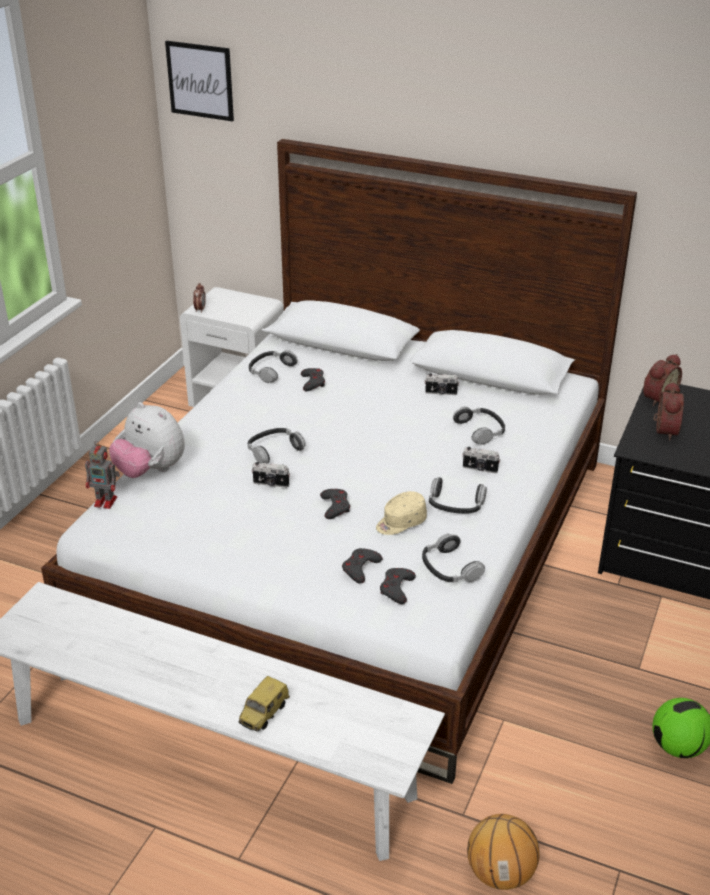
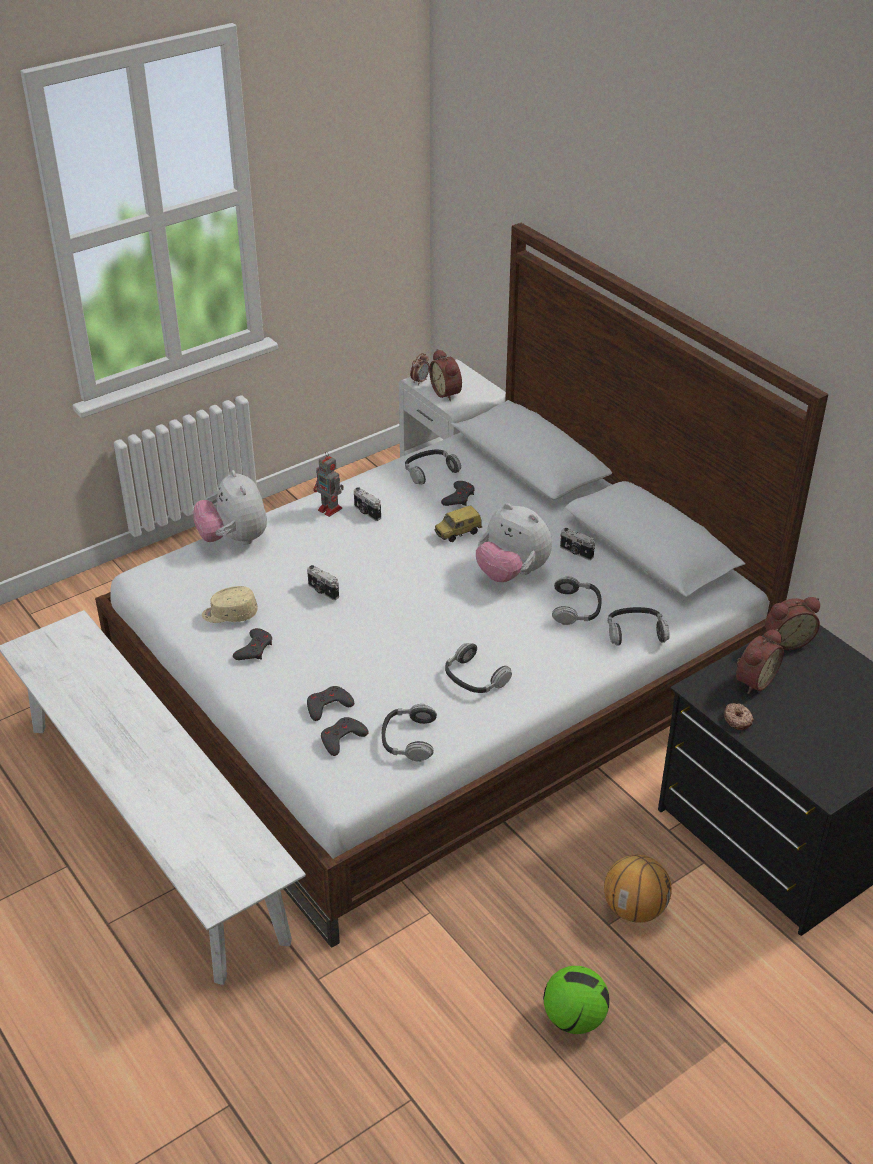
camera: 30 degrees right, 5 degrees up
toy robot [85,441,120,509] -> toy robot moved to [313,451,344,517]
picture [165,41,234,121] -> none
toy car [238,676,290,732] -> toy car moved to [434,505,482,542]
headphones [248,428,306,464] -> headphones moved to [608,607,670,646]
grey game controller [320,489,350,519] -> grey game controller moved to [233,628,272,660]
beige cap [376,491,427,535] -> beige cap moved to [202,586,258,623]
camera [462,447,500,473] -> camera moved to [354,487,381,521]
basketball [467,814,540,890] -> basketball moved to [604,854,672,923]
none -> alarm clock [429,349,462,401]
none -> plush toy [476,503,552,582]
none -> donut [724,703,754,730]

